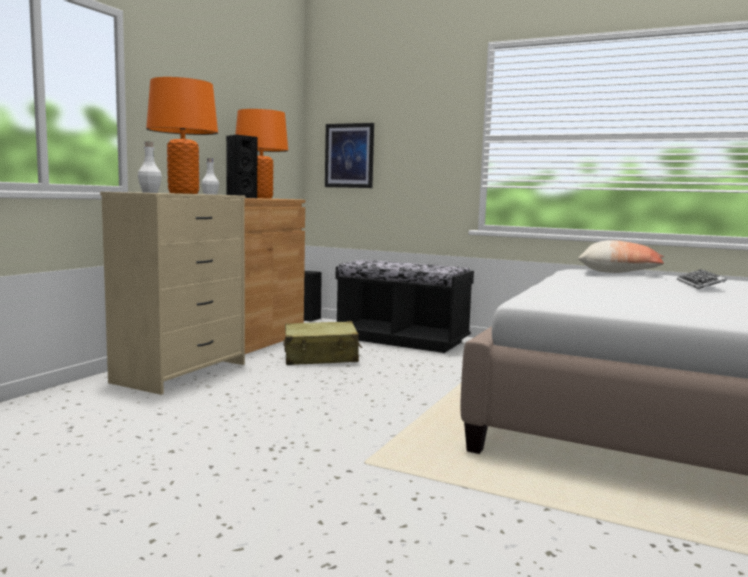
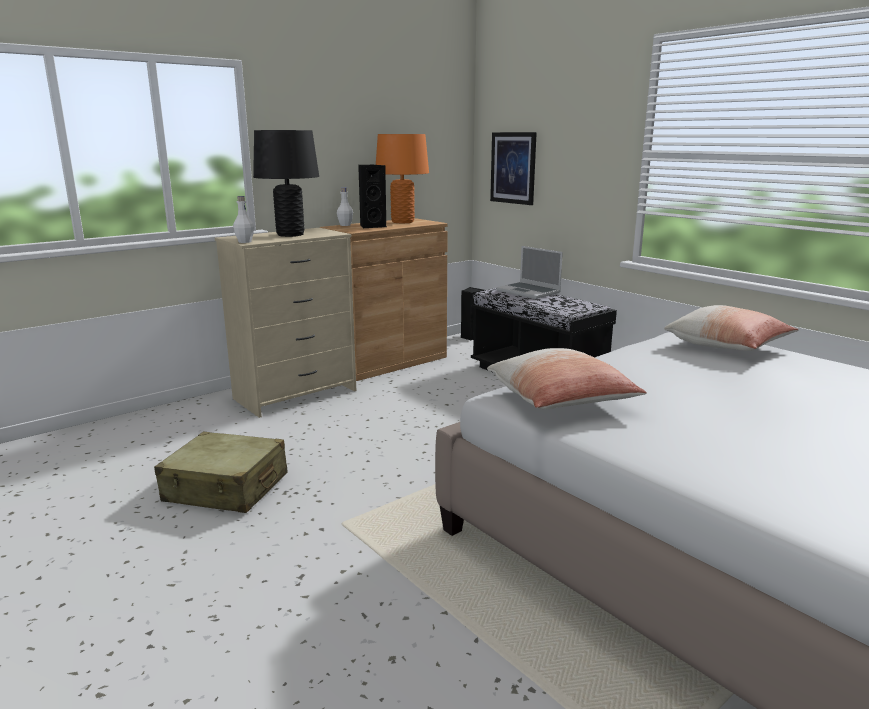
camera: 25 degrees right, 10 degrees up
orange table lamp [146,77,218,194] -> black table lamp [253,130,319,237]
beige suitcase [284,321,362,365] -> beige suitcase moved to [154,432,288,513]
keyboard [677,269,727,289] -> none
none -> pillow [487,348,647,410]
none -> laptop [496,246,563,299]

